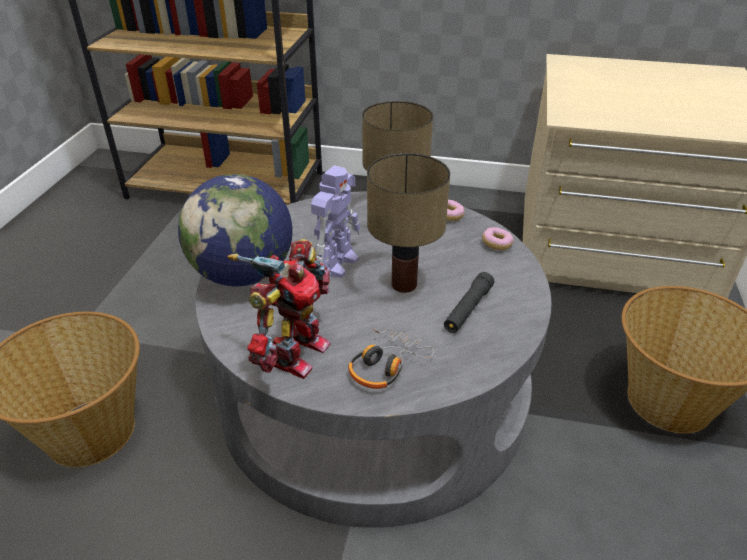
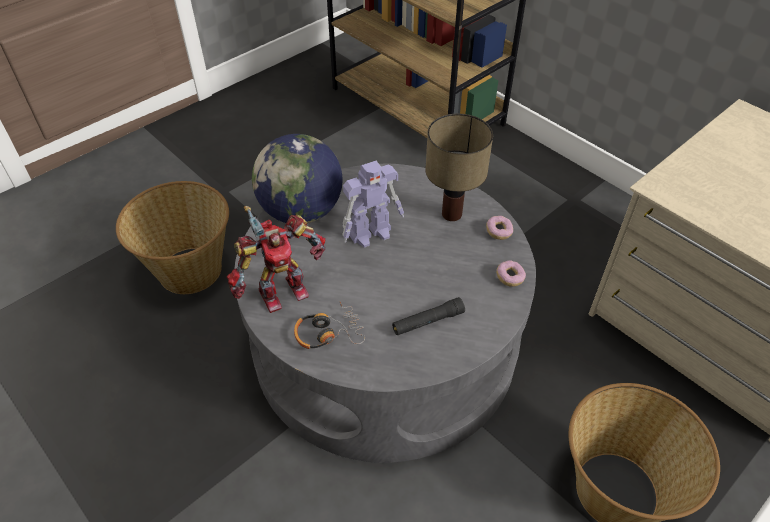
camera: 35 degrees right, 10 degrees up
table lamp [367,153,450,293] -> none

